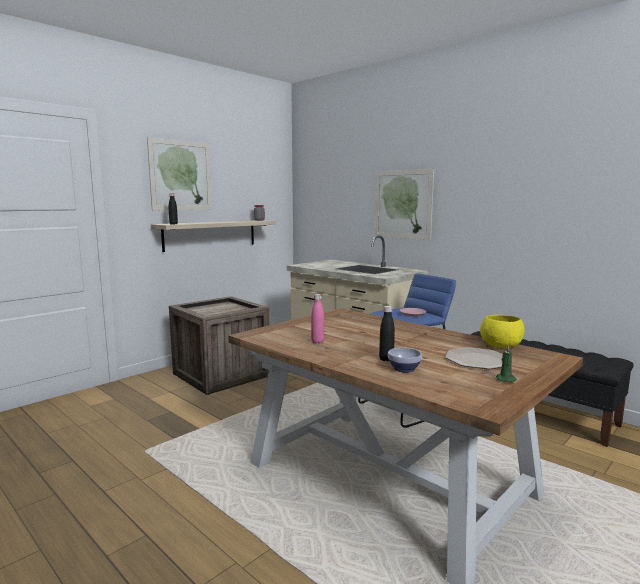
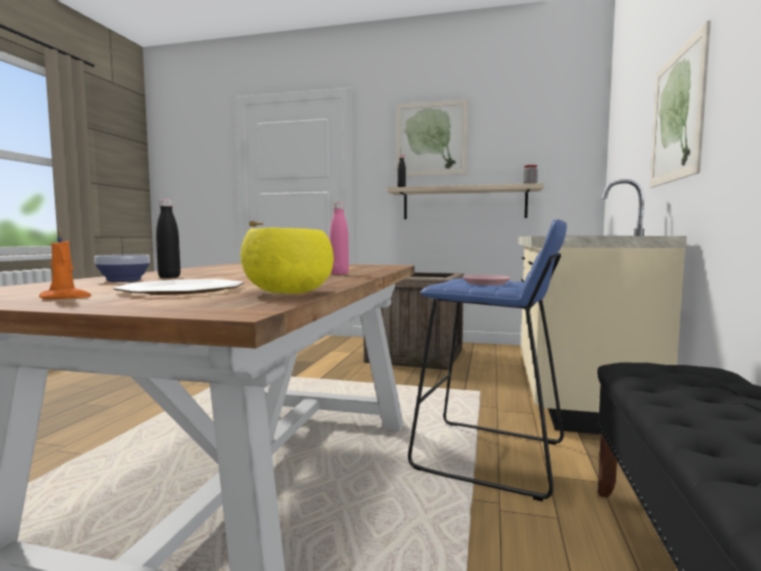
camera: 60 degrees right, 5 degrees down
pink bottle [311,294,324,344] -> pink bottle moved to [330,202,349,275]
green candle [496,344,517,382] -> orange candle [39,227,91,299]

